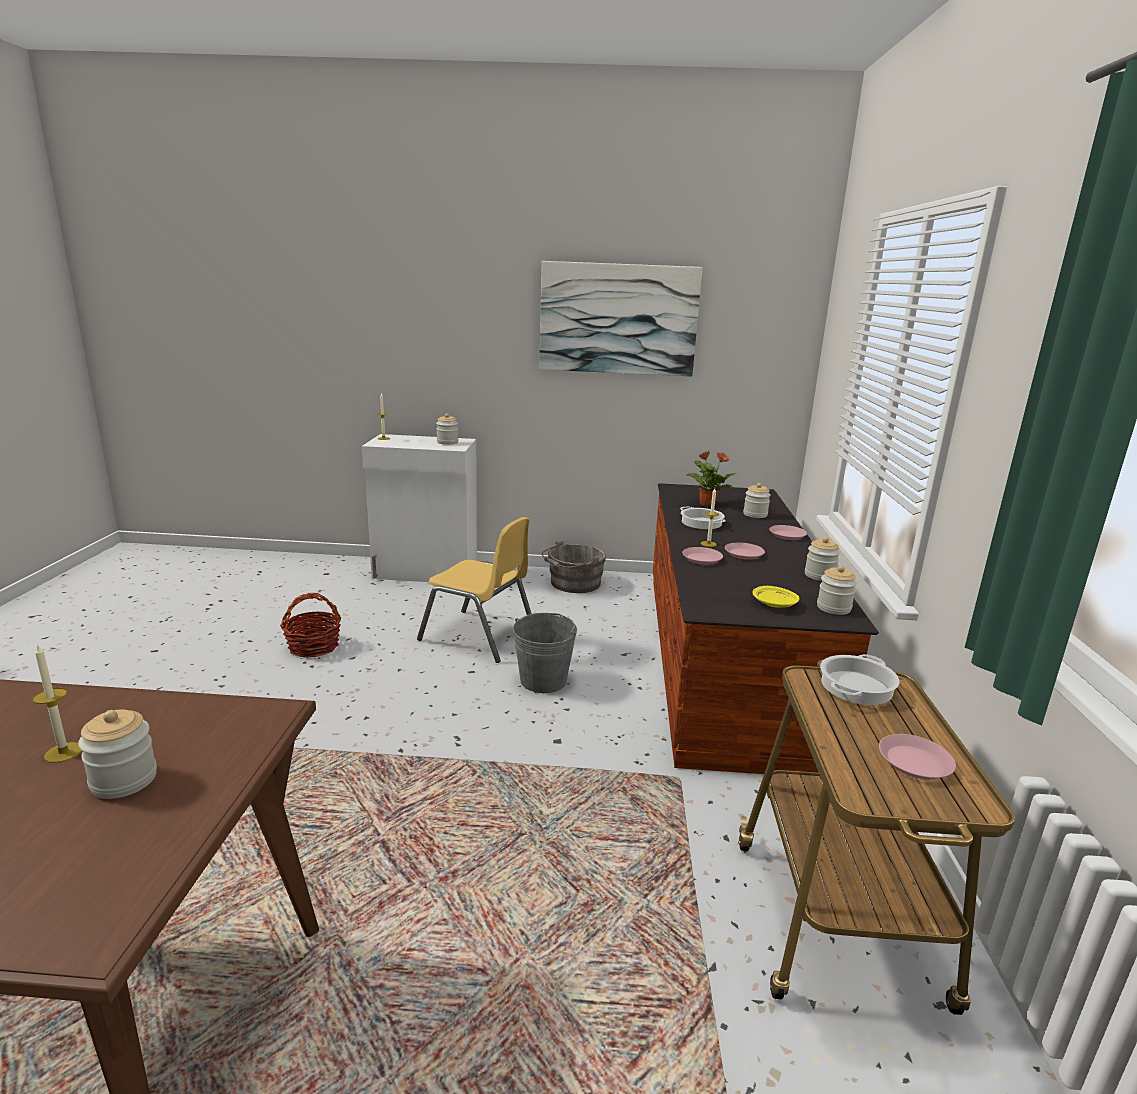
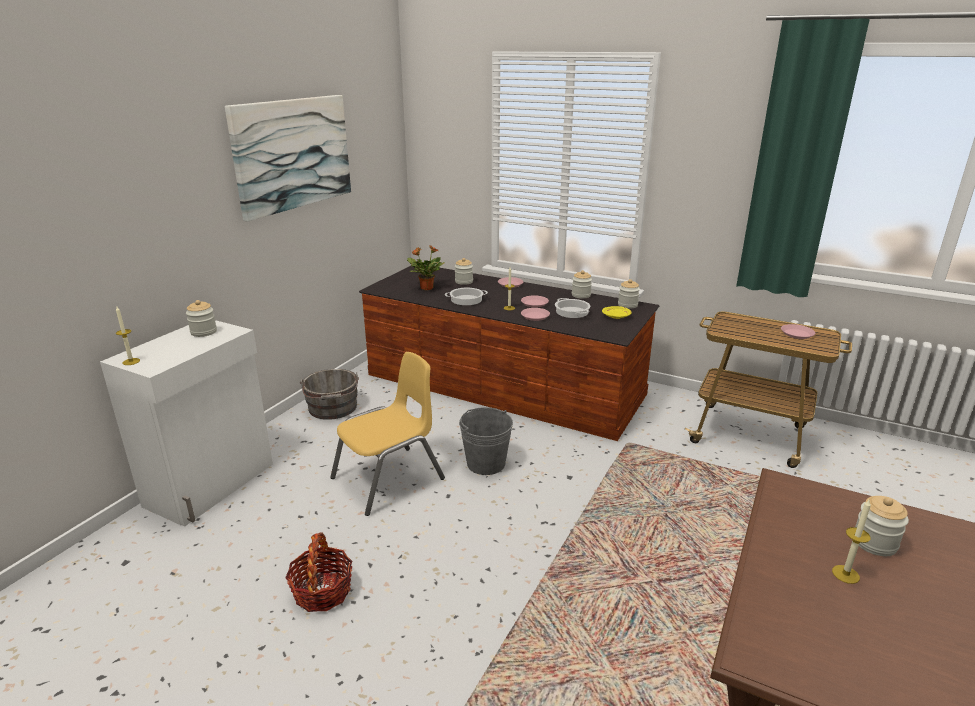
camera: 65 degrees left, 5 degrees up
cooking pot [820,654,900,705] -> cooking pot moved to [555,298,590,318]

